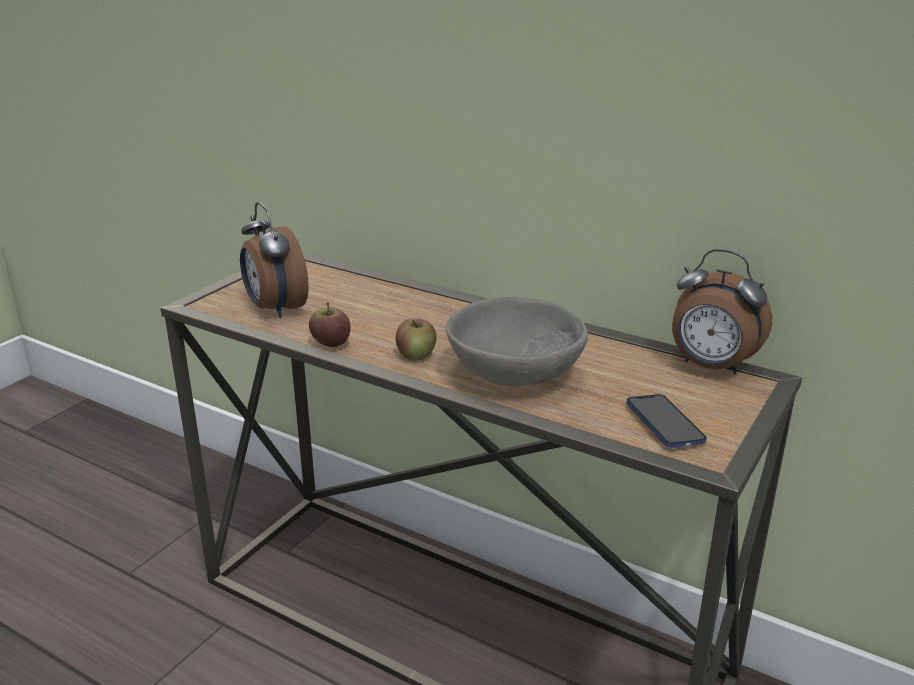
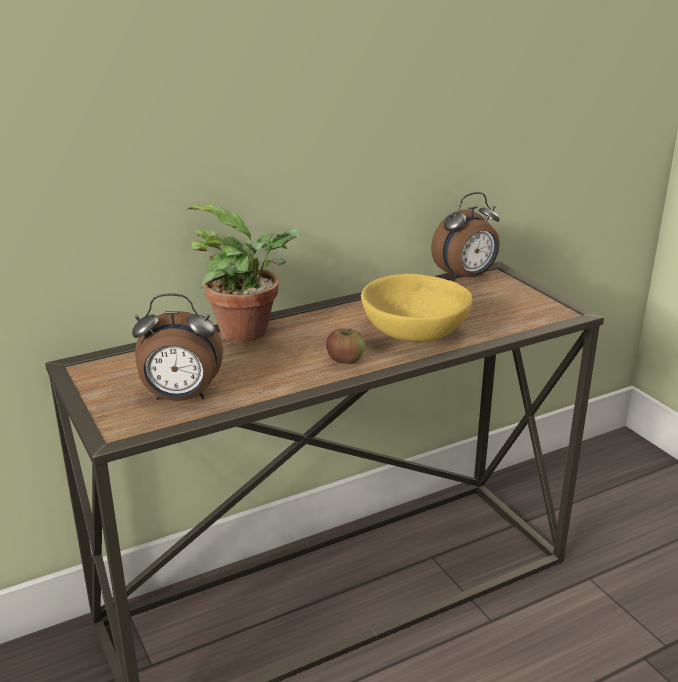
camera: 60 degrees left, 0 degrees up
apple [309,303,351,347] -> none
grey bowl [446,297,588,386] -> yellow bowl [361,274,472,342]
phone [626,394,707,448] -> none
none -> potted plant [187,204,299,342]

